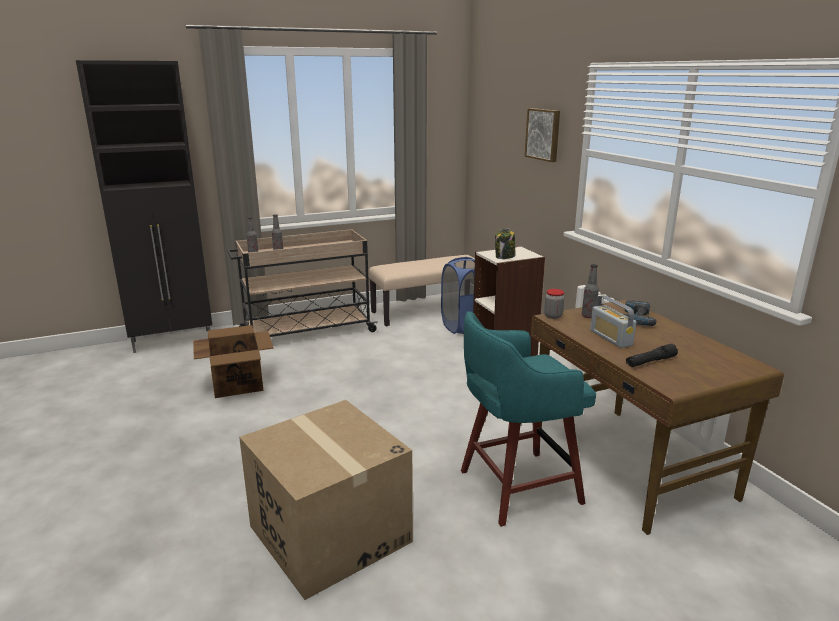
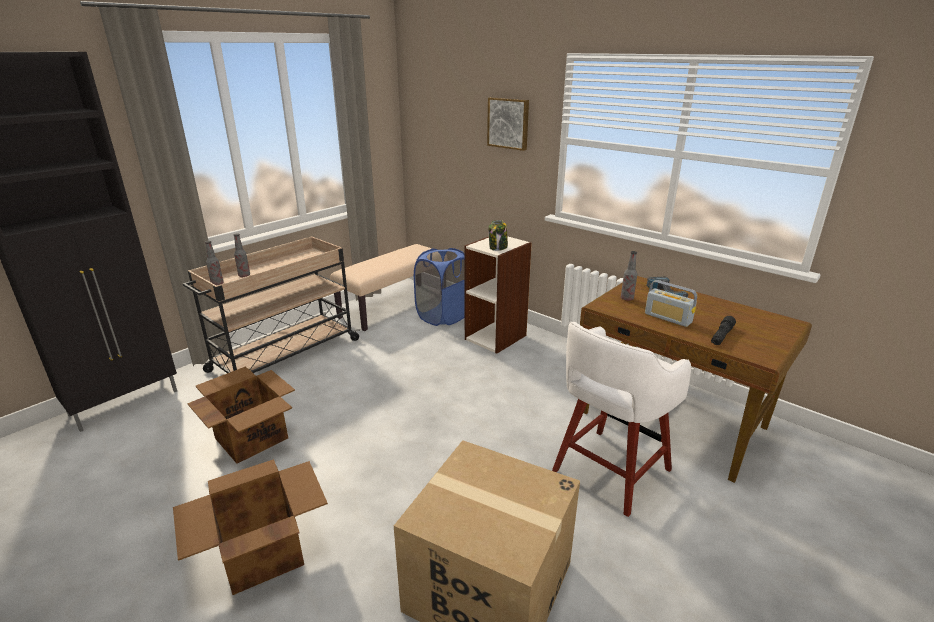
camera: 25 degrees left, 5 degrees up
turquoise stool [461,311,596,527] -> white stool [552,322,691,517]
jar [544,289,564,319] -> none
none -> cardboard box [173,459,328,595]

